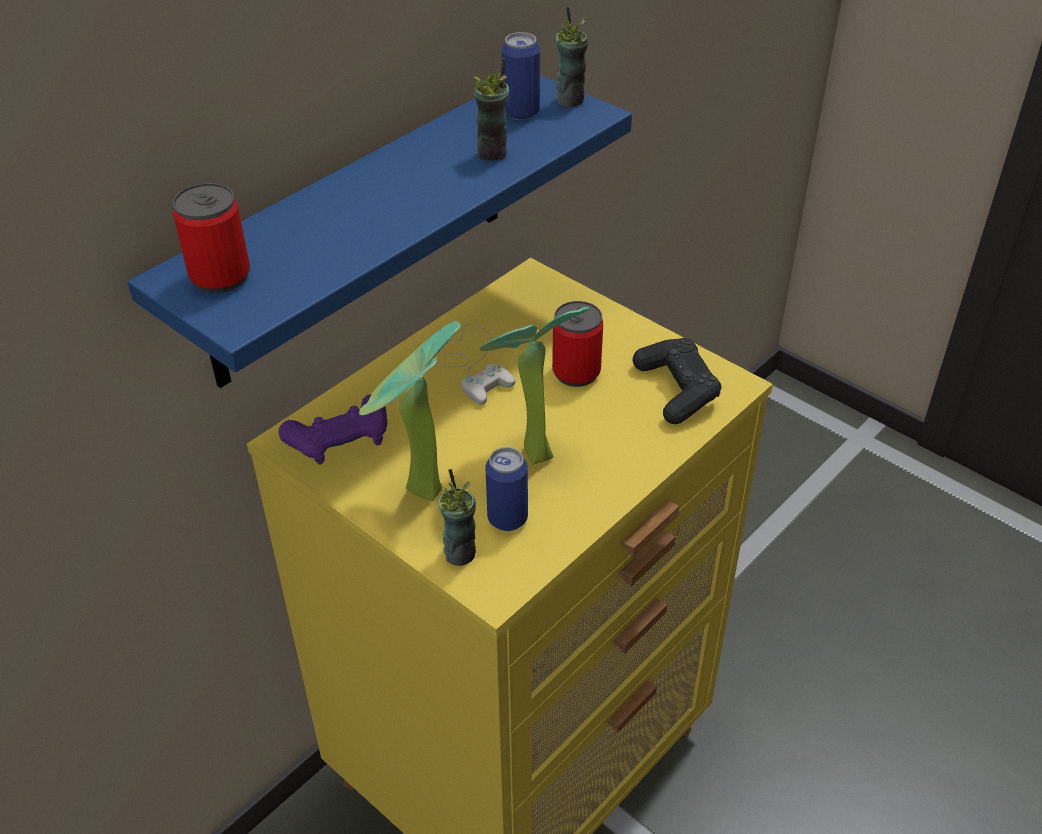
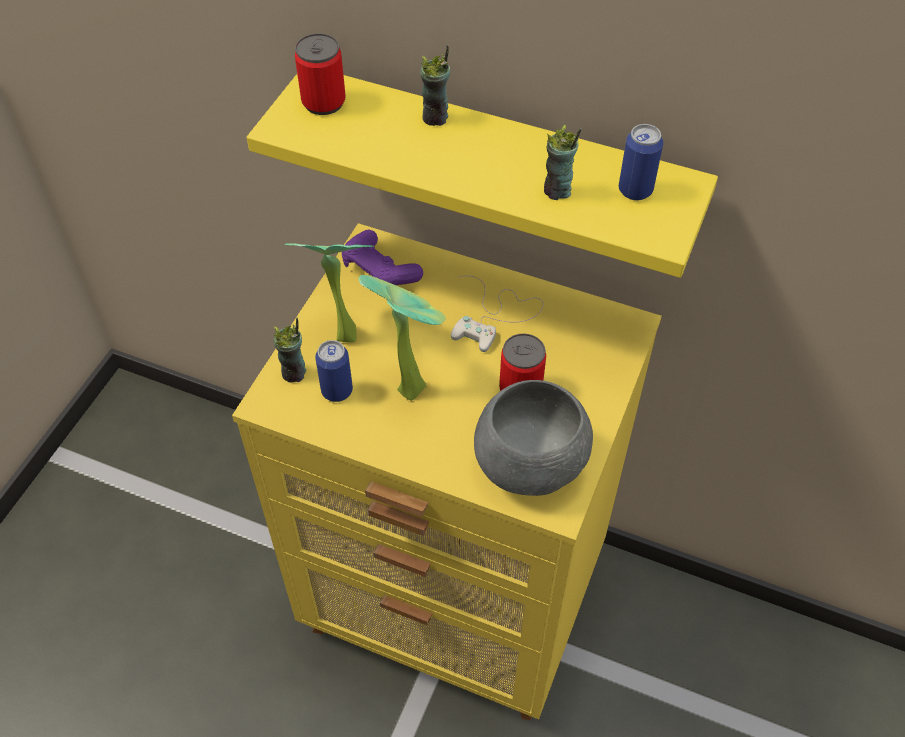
camera: 70 degrees right, 10 degrees up
blue shelf [128,75,632,388] -> yellow shelf [247,74,718,278]
cup [555,7,588,107] -> cup moved to [420,45,450,126]
black game controller [633,338,722,424] -> grey bowl [474,380,593,496]

